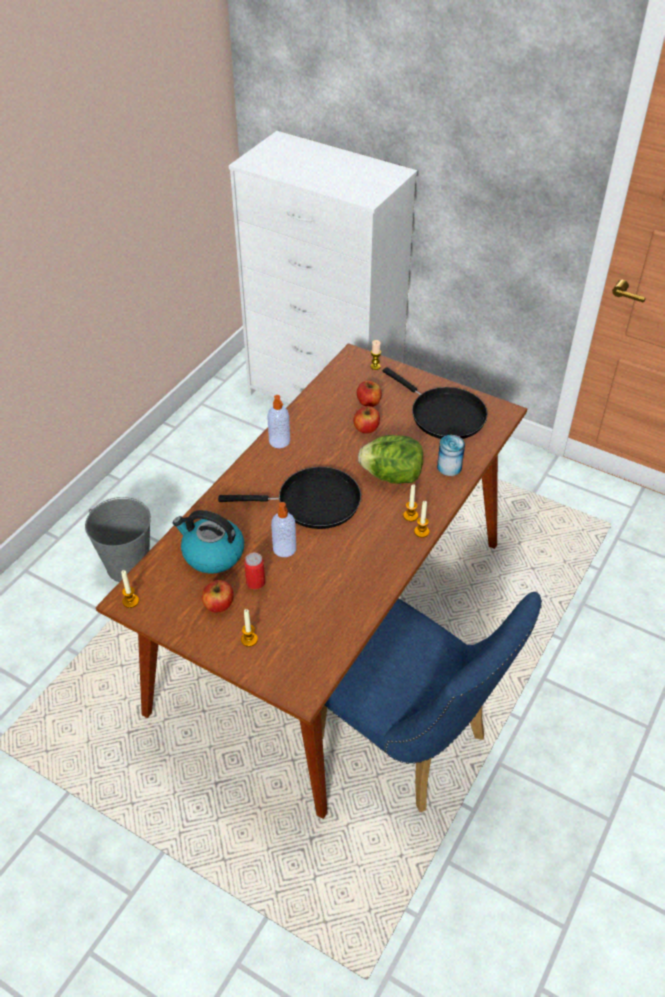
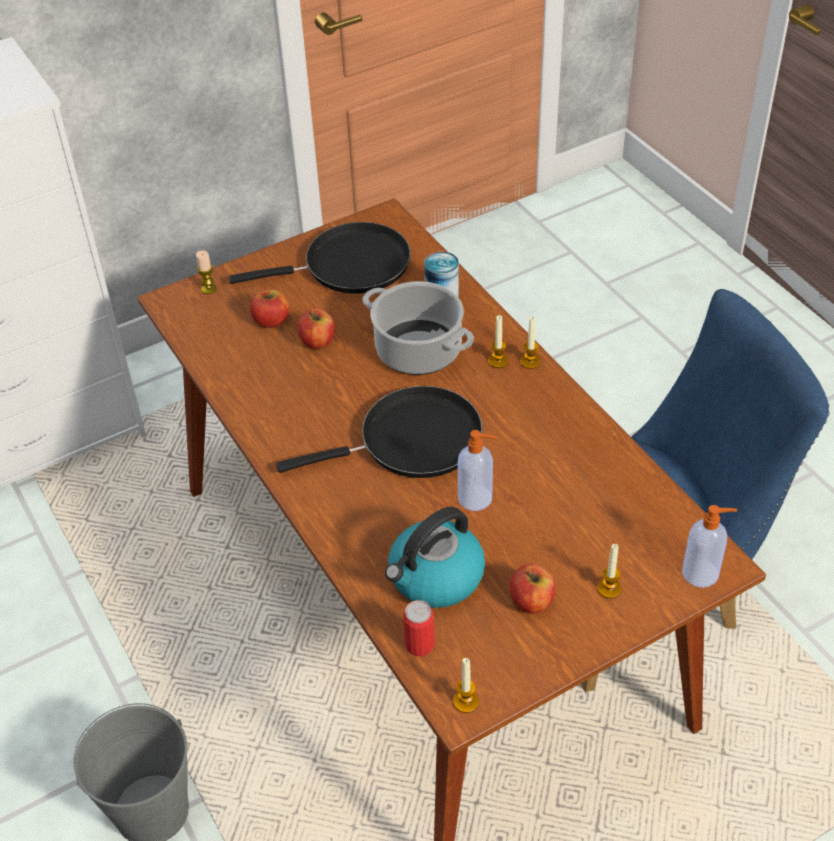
camera: 60 degrees left, 0 degrees up
black frying pan [218,467,361,529] -> black frying pan turned 45 degrees clockwise [276,386,483,478]
can [244,553,265,590] -> can moved to [403,600,435,656]
soap dispenser [267,395,290,448] -> soap dispenser moved to [682,505,737,588]
lettuce [358,435,423,484] -> cooking pot [363,281,474,375]

